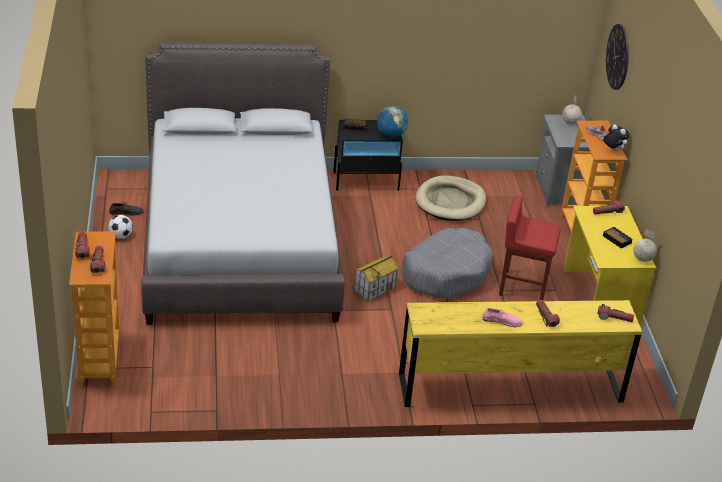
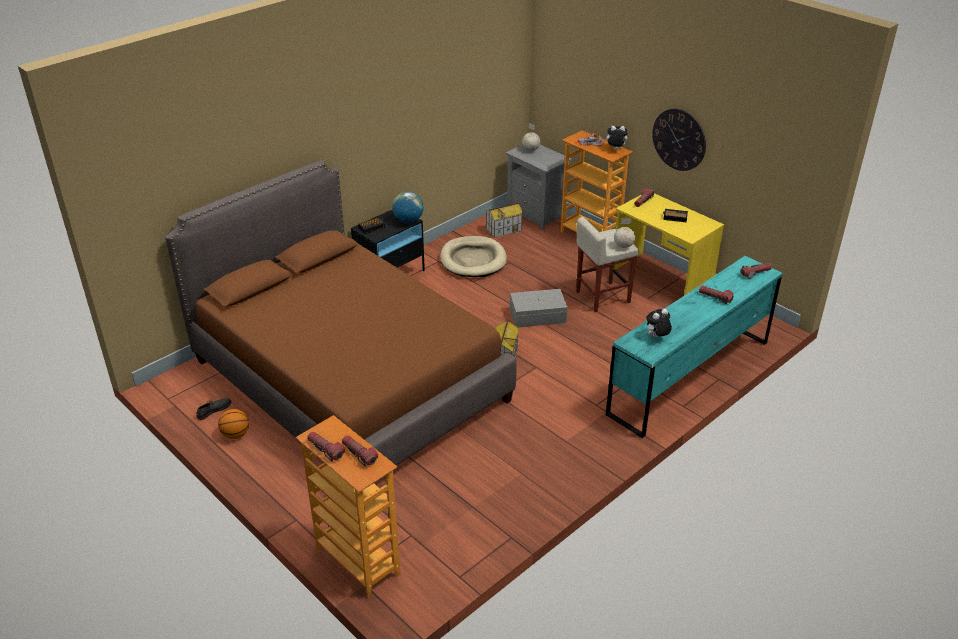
camera: 35 degrees left, 0 degrees up
football [108,215,133,239] -> basketball [218,409,249,439]
grey bed [141,43,345,325] -> brown bed [165,160,517,465]
yellow dresser [399,300,642,407] -> turquoise dresser [606,256,783,438]
grey dog bed [401,228,493,298] -> grey storage box [510,289,568,327]
pink shoe [482,308,523,327] -> none
red stool [499,196,560,300] -> beige stool [576,217,639,312]
wall clock [606,24,629,90] -> wall clock moved to [652,108,706,171]
globe [633,229,657,262] -> globe moved to [614,218,635,248]
none -> toy house [485,202,523,238]
none -> plush toy [646,309,672,338]

